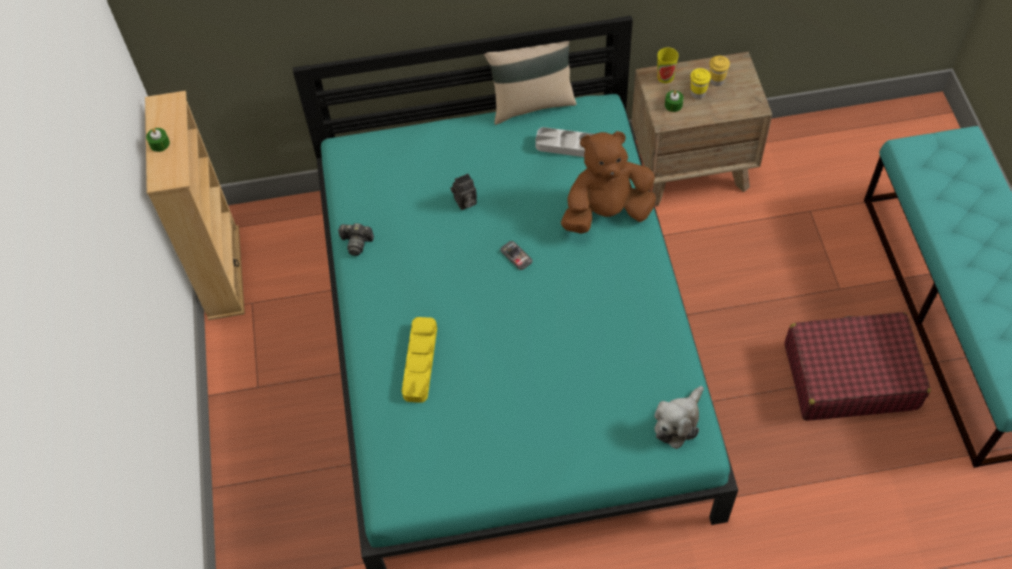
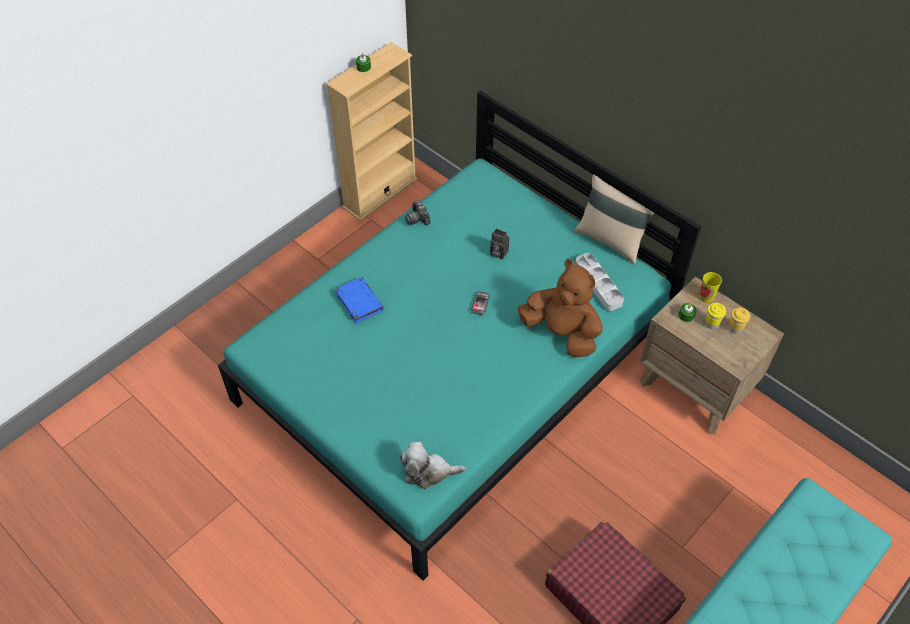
camera: 50 degrees right, 5 degrees down
yellow tray [402,317,437,403] -> blue book [335,277,384,323]

